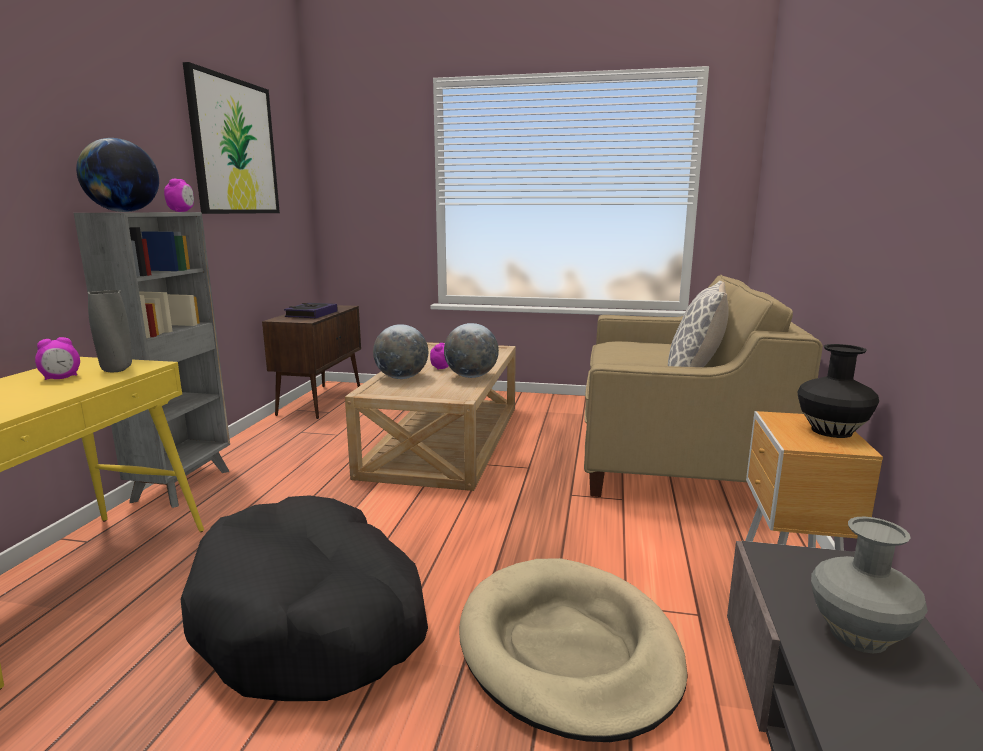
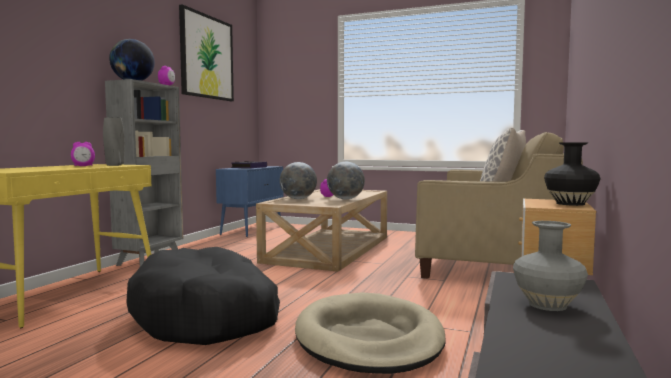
camera: 10 degrees right, 10 degrees down
brown cabinet [262,305,361,419] -> blue cabinet [216,166,284,237]

